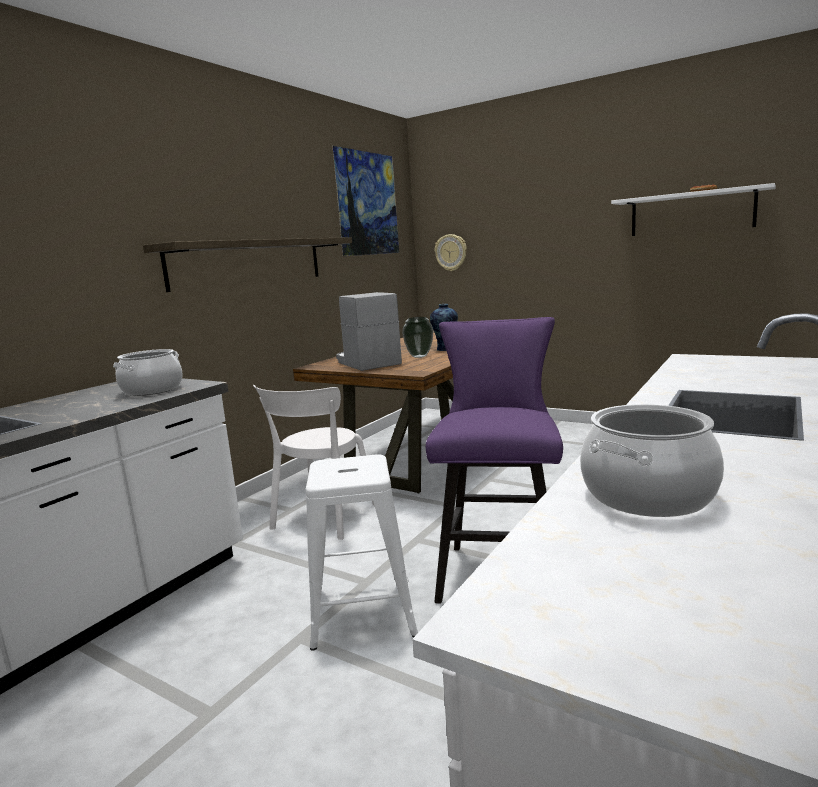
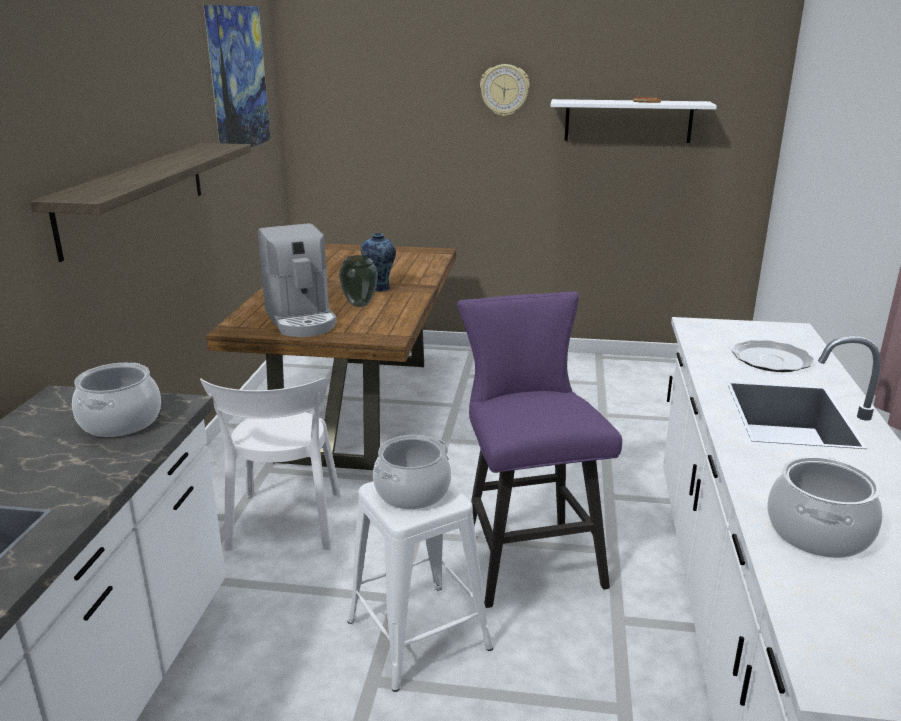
camera: 25 degrees left, 10 degrees up
coffee machine [336,292,402,371] -> coffee machine turned 150 degrees counterclockwise [258,223,337,337]
wall clock [435,234,467,271] -> wall clock moved to [480,64,530,117]
none -> cooking pot [373,435,451,509]
none -> plate [731,340,814,372]

